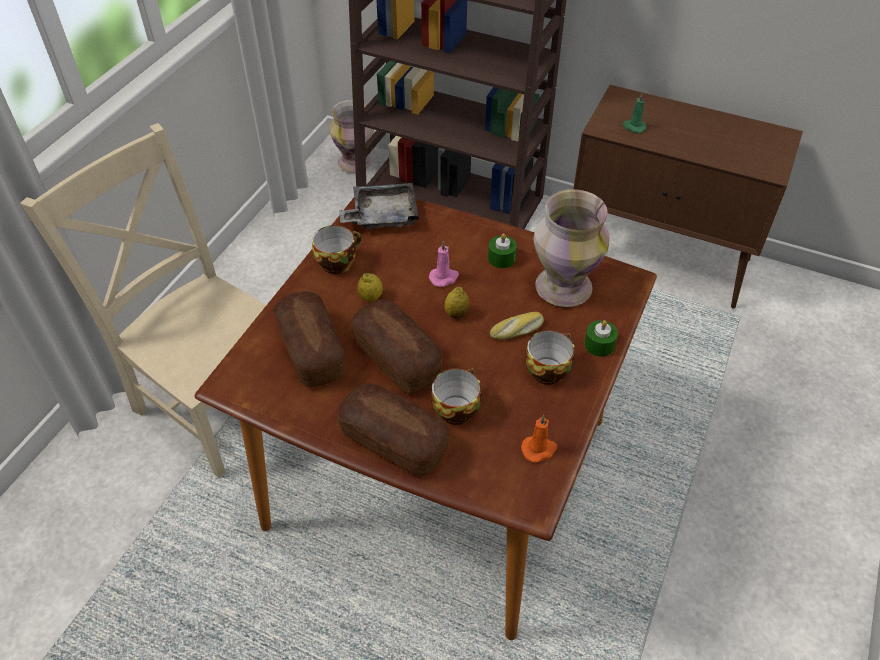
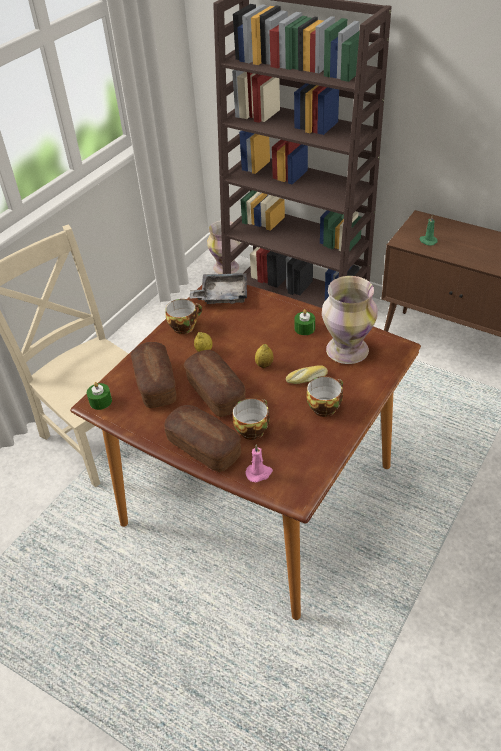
camera: 10 degrees right, 5 degrees down
pink candle [429,241,459,287] -> pink candle moved to [245,444,273,483]
orange candle [521,415,557,463] -> none
green candle [584,320,618,357] -> green candle moved to [87,382,112,410]

